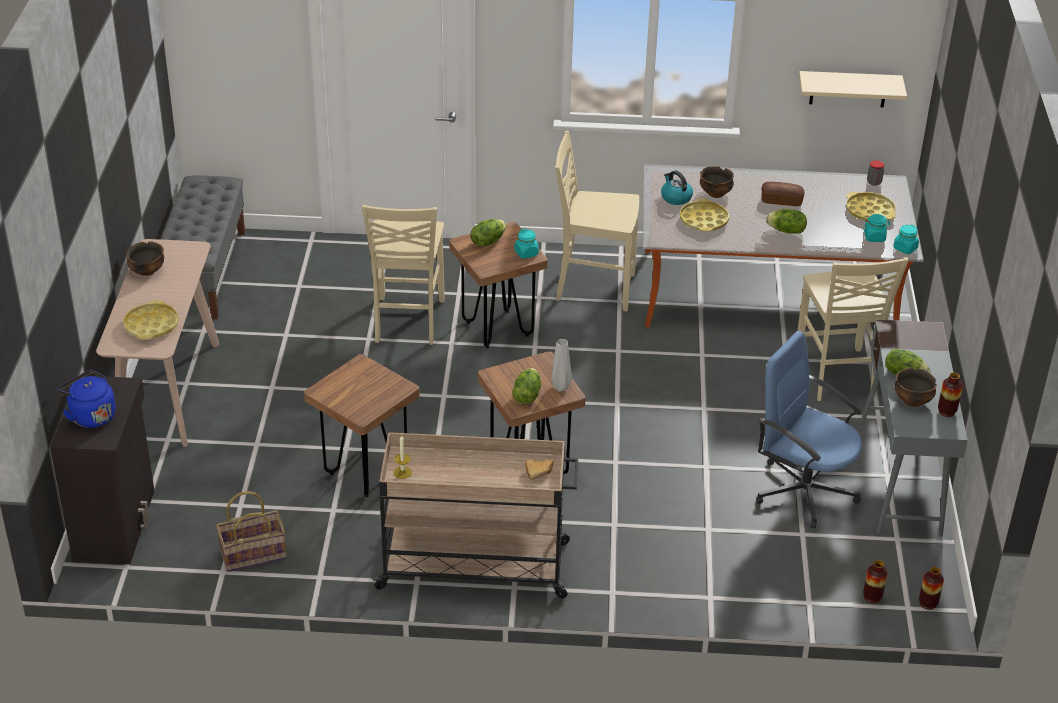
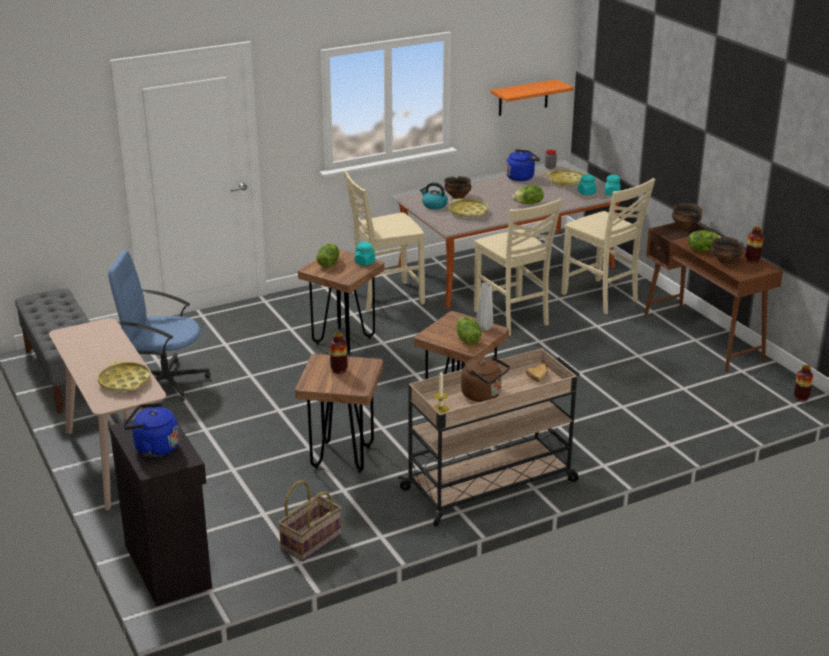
camera: 30 degrees left, 10 degrees down
bowl [127,241,164,276] -> bowl moved to [672,203,703,229]
beige chair [362,205,445,345] -> beige chair moved to [474,198,562,336]
blue office chair [756,331,862,528] -> blue office chair moved to [108,250,210,402]
bread [762,182,805,206] -> none
beige shelf [799,71,907,107] -> orange shelf [491,79,574,116]
grey desk [861,319,968,537] -> brown desk [644,222,783,372]
vase [863,560,887,603] -> vase moved to [330,333,348,374]
none -> brown kettle [461,356,510,402]
none -> blue kettle [506,149,540,181]

